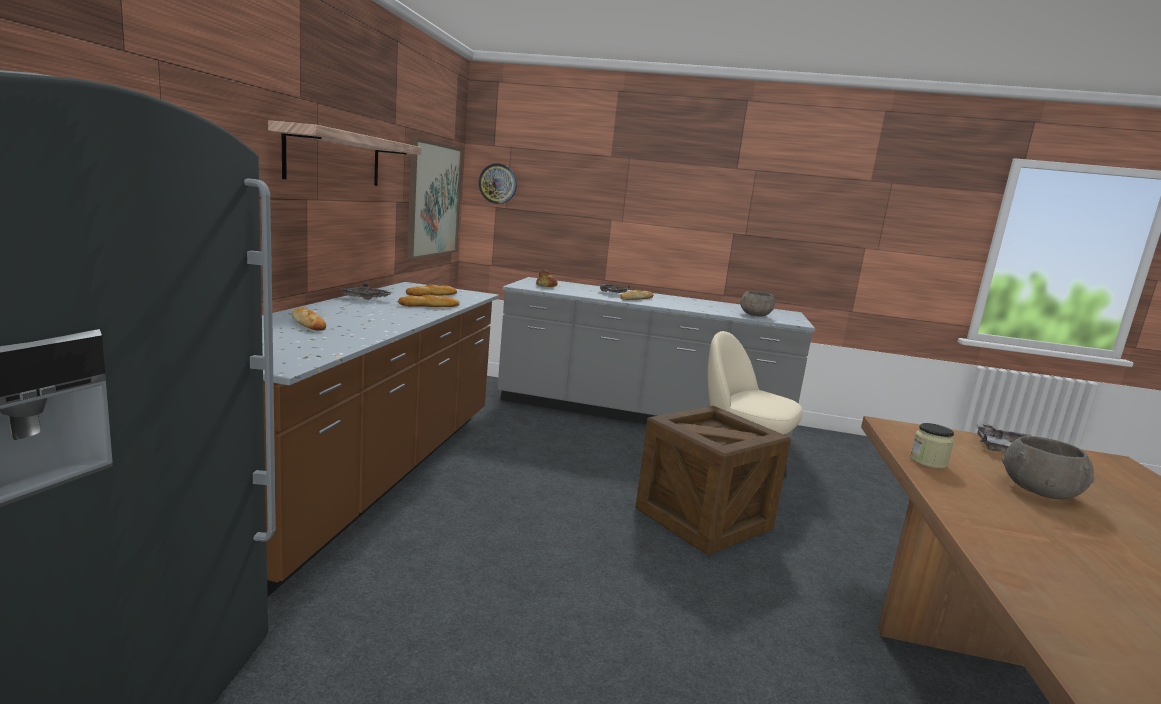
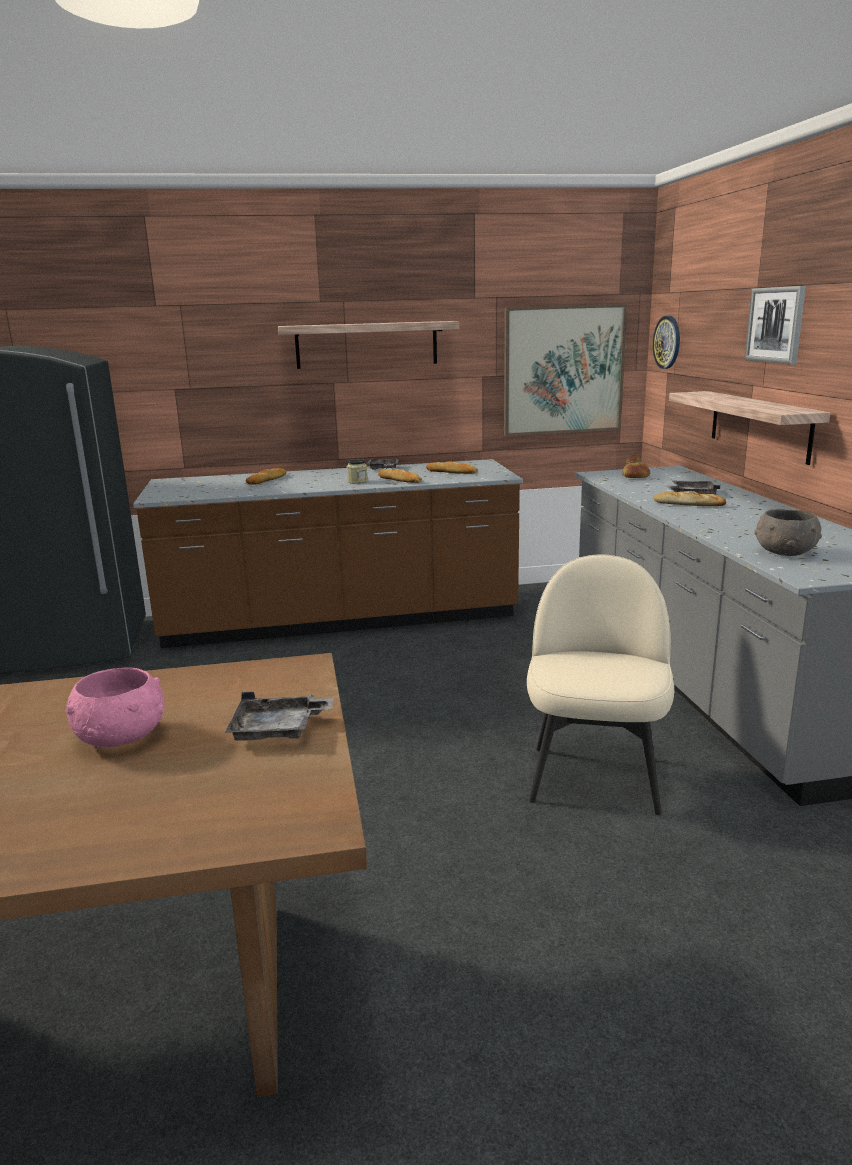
camera: 70 degrees right, 5 degrees up
crate [635,406,791,555] -> none
jar [910,423,954,469] -> jar moved to [347,459,368,484]
grey bowl [1002,436,1095,499] -> pink bowl [65,668,165,747]
none -> shelf [669,391,830,465]
none -> picture [744,286,806,365]

